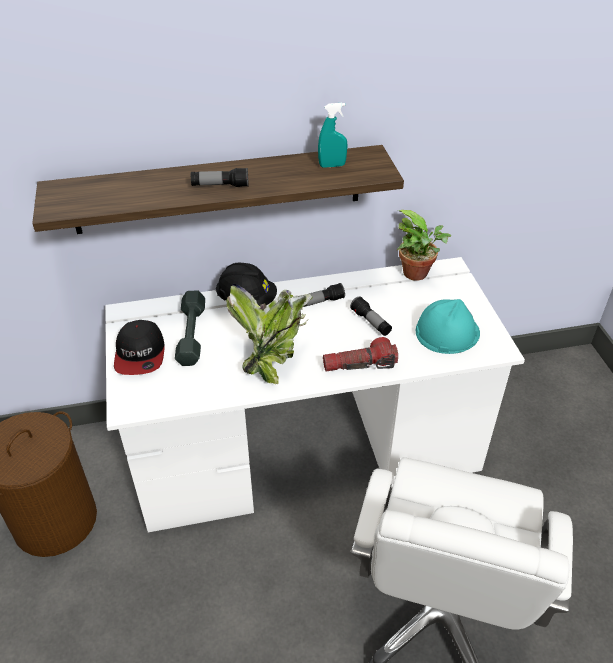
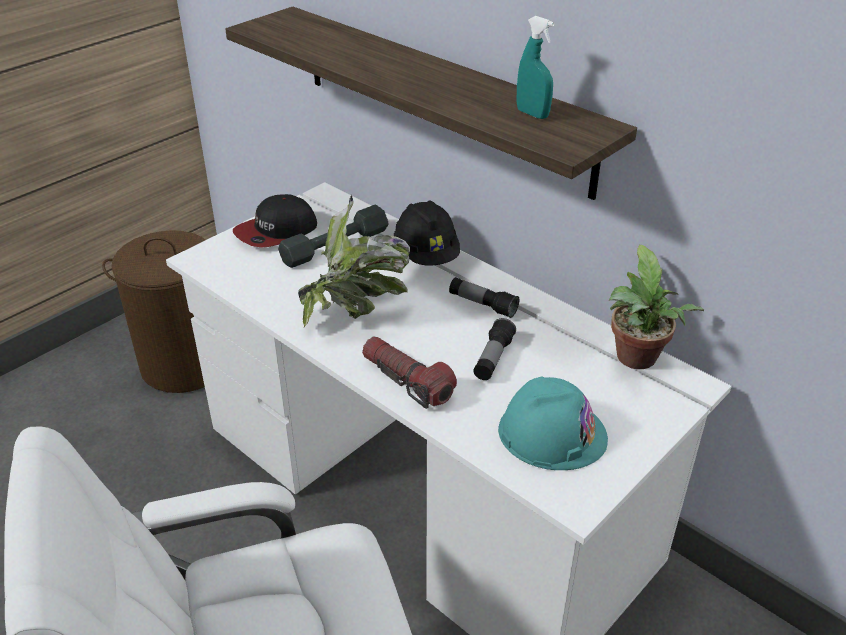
camera: 55 degrees right, 5 degrees down
flashlight [191,168,248,187] -> none

